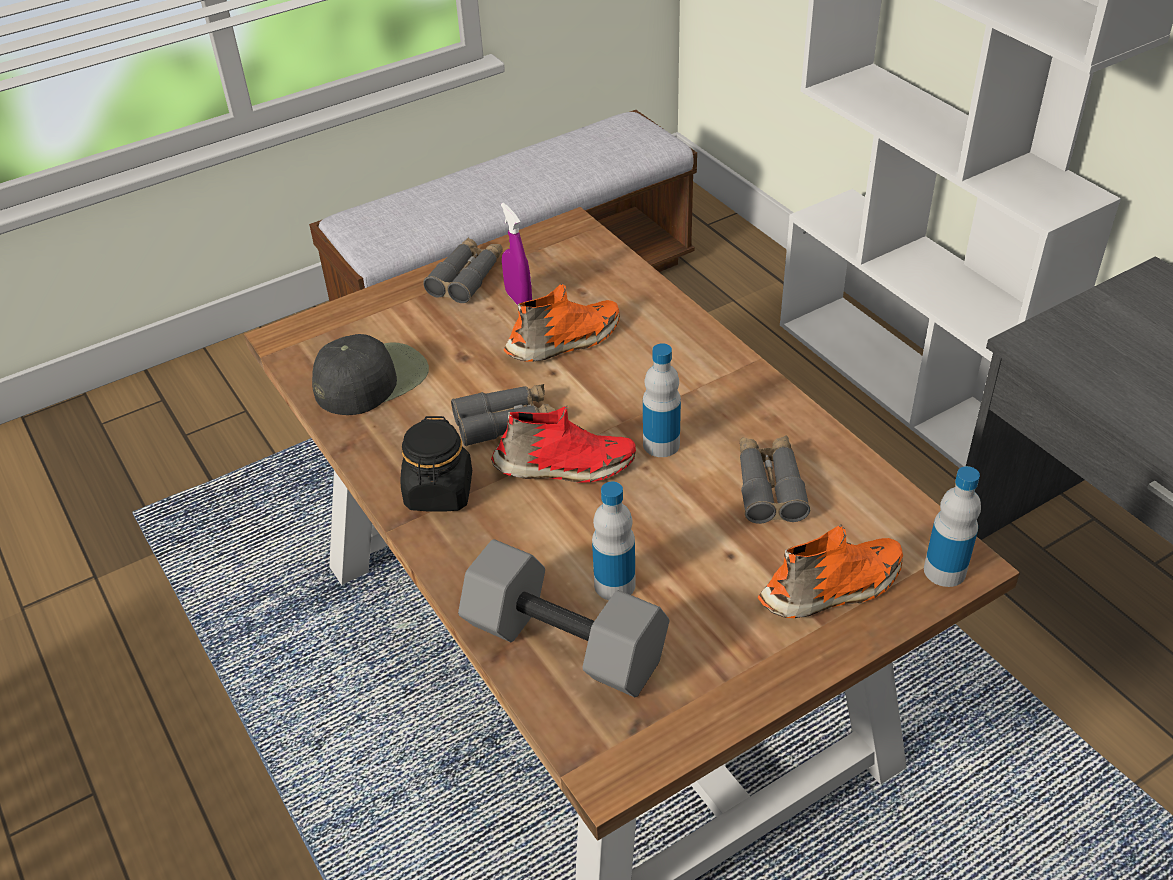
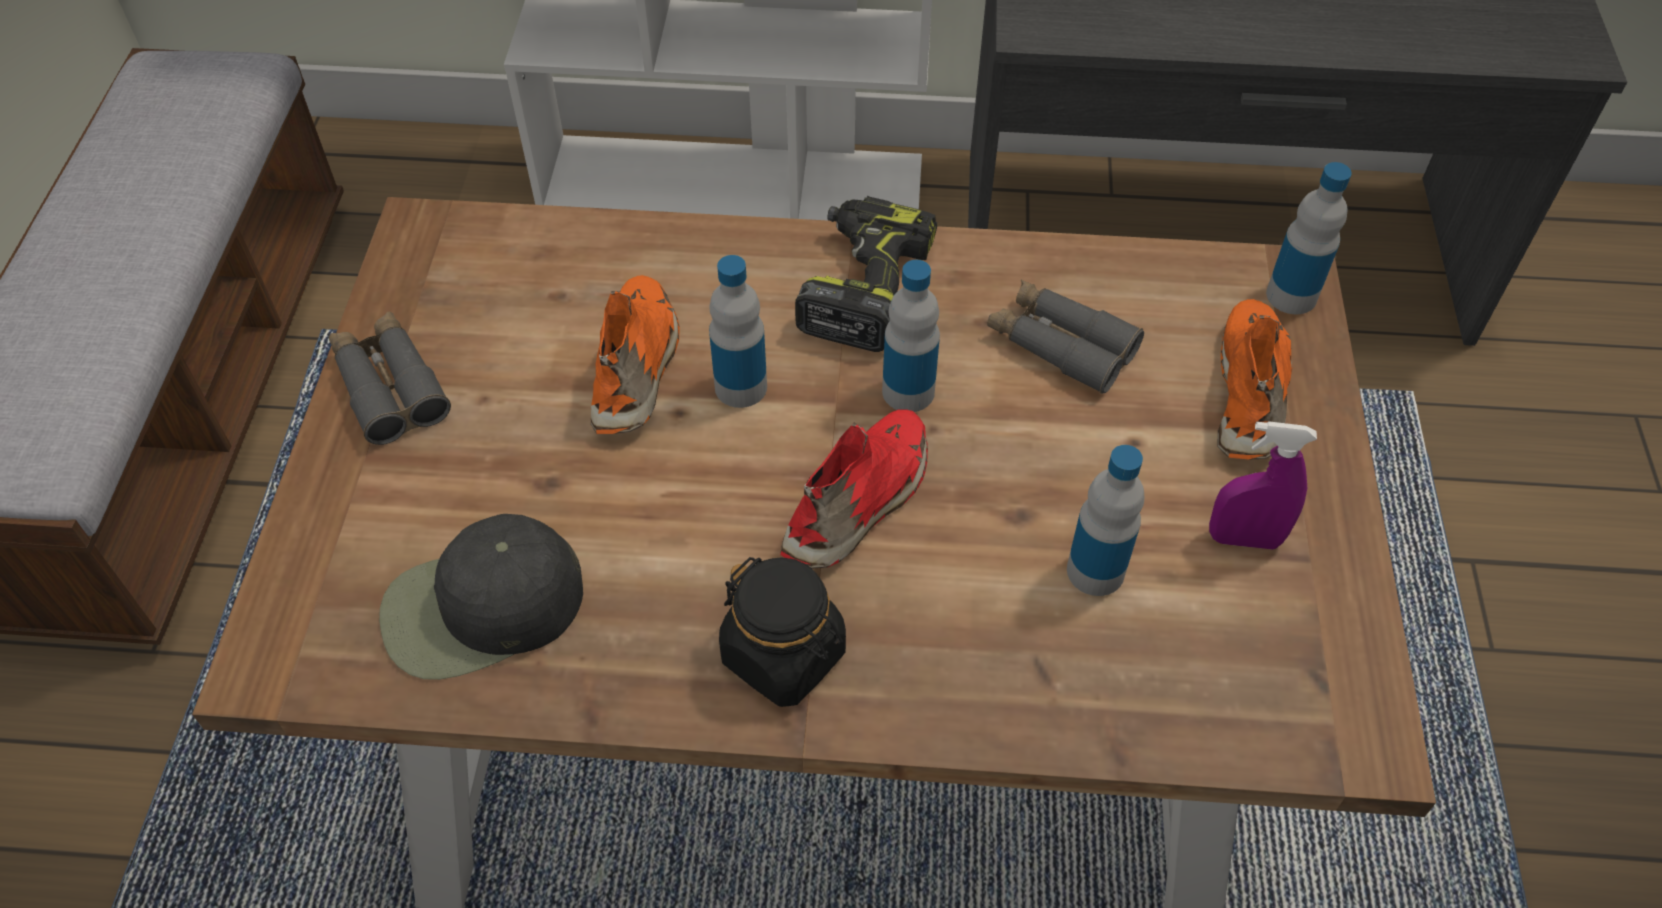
camera: 55 degrees left, 10 degrees up
black cap [312,334,429,415] -> black cap turned 105 degrees counterclockwise [379,514,583,680]
grey binoculars [451,384,556,446] -> none
grey dumbbell [458,539,669,697] -> none
purple spray bottle [501,203,532,305] -> purple spray bottle moved to [1209,421,1317,549]
none -> bottle [709,255,767,408]
none -> power drill [795,196,937,352]

